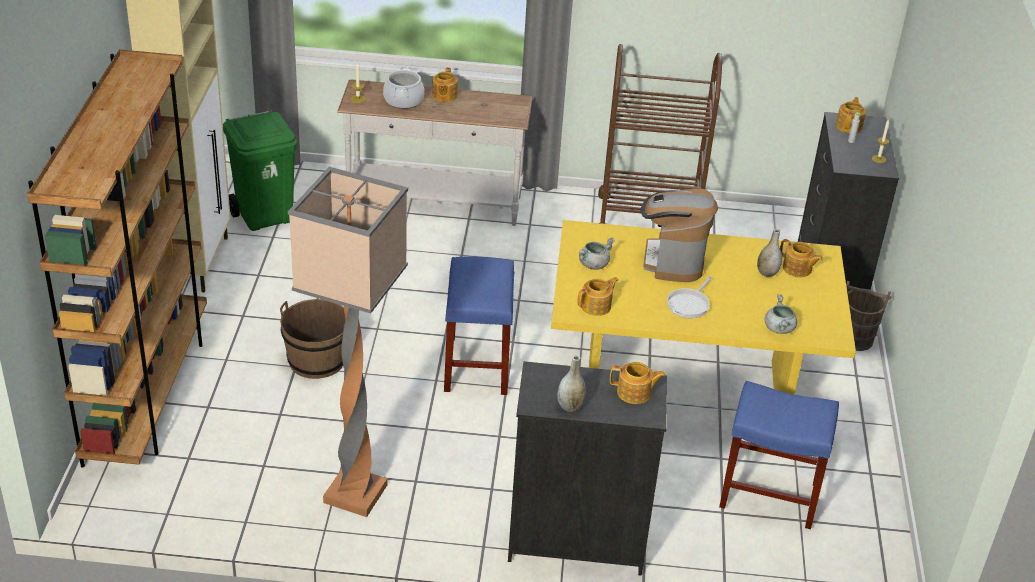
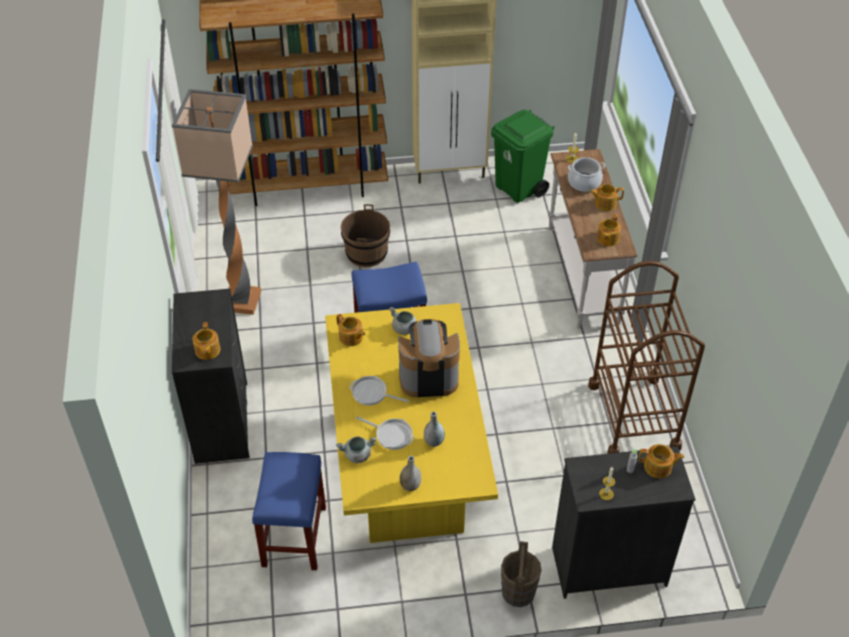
camera: 80 degrees right, 10 degrees up
grey vase [557,355,586,412] -> grey vase moved to [400,456,421,491]
teapot [780,239,823,277] -> teapot moved to [597,214,621,246]
none -> frying pan [356,416,414,450]

